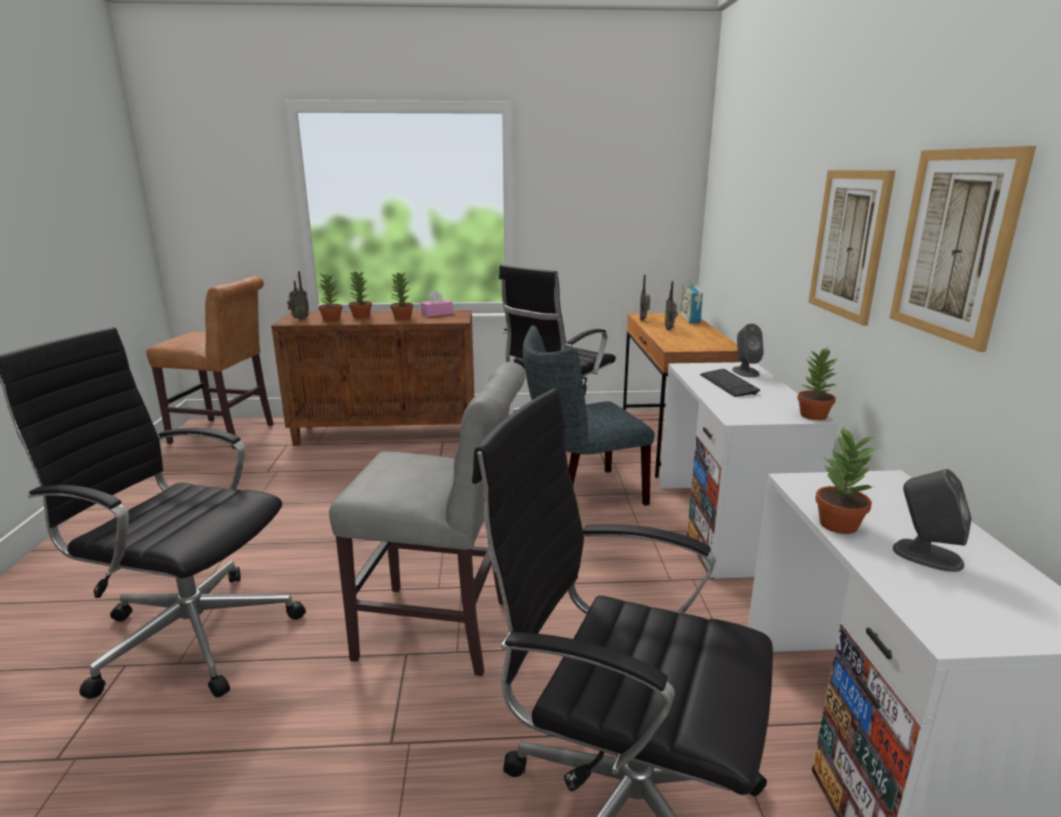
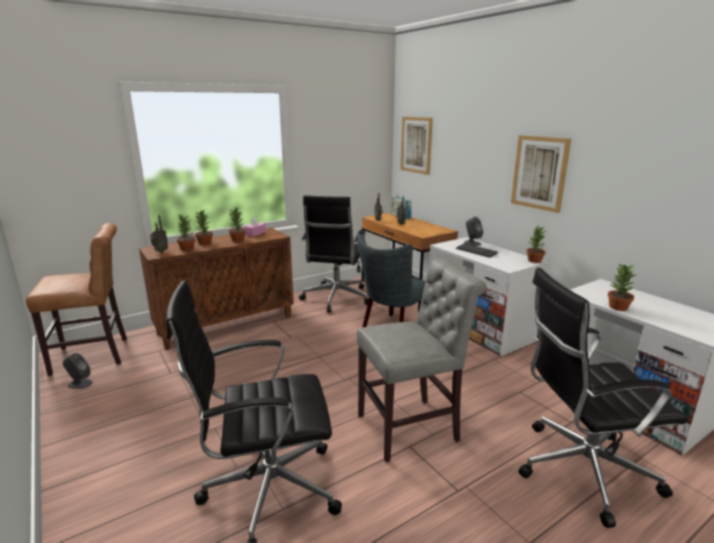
camera: 30 degrees left, 0 degrees up
picture [890,146,1036,352] -> picture moved to [401,117,433,175]
grey speaker [893,469,971,572] -> grey speaker moved to [63,353,93,389]

